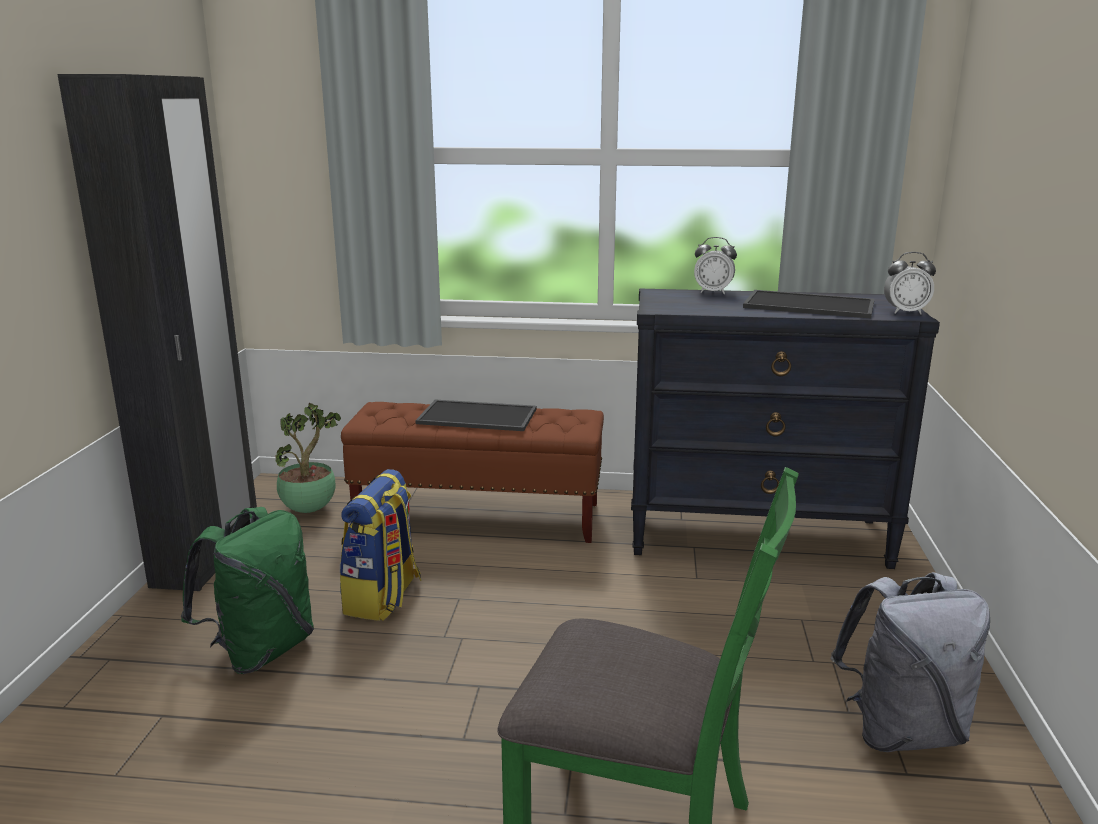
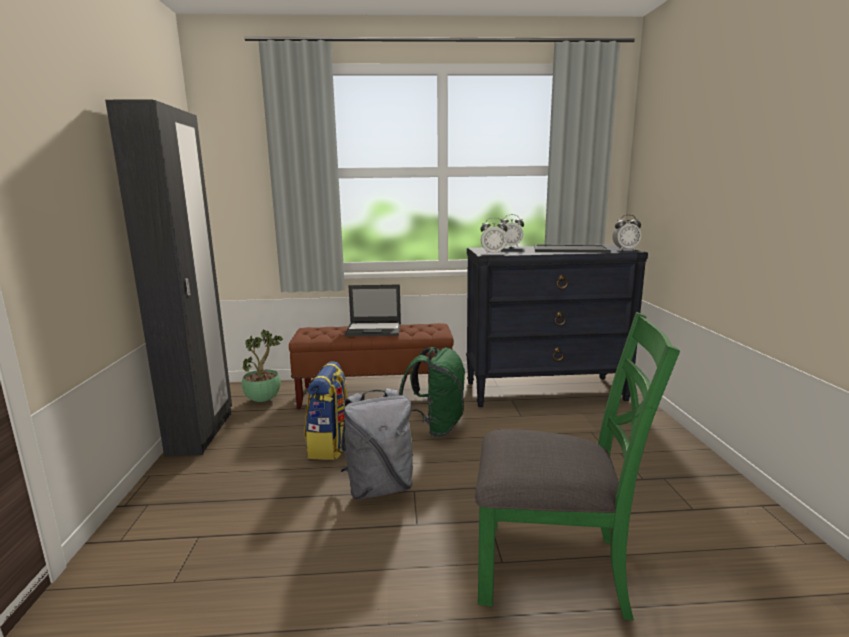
camera: 10 degrees left, 5 degrees down
green backpack [181,507,314,674] -> green backpack moved to [399,347,465,437]
tray [415,400,537,431] -> laptop [344,285,401,336]
grey backpack [830,572,990,752] -> grey backpack moved to [340,388,413,499]
none -> alarm clock [480,218,508,254]

